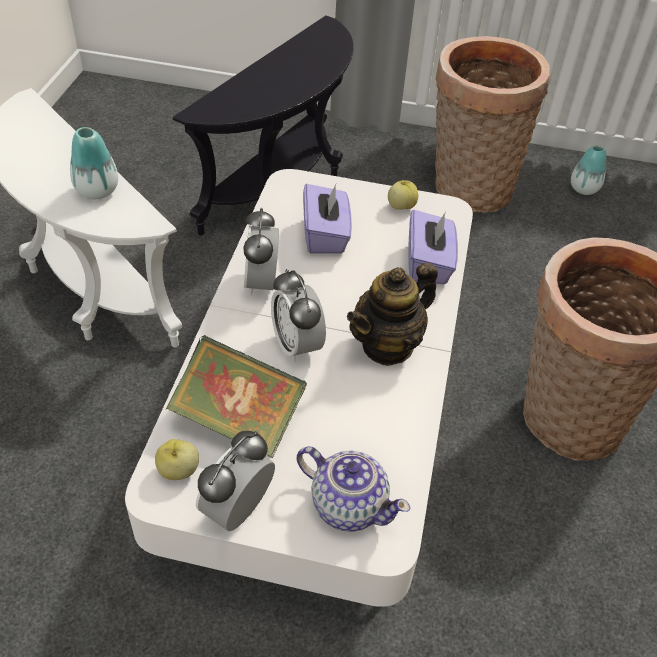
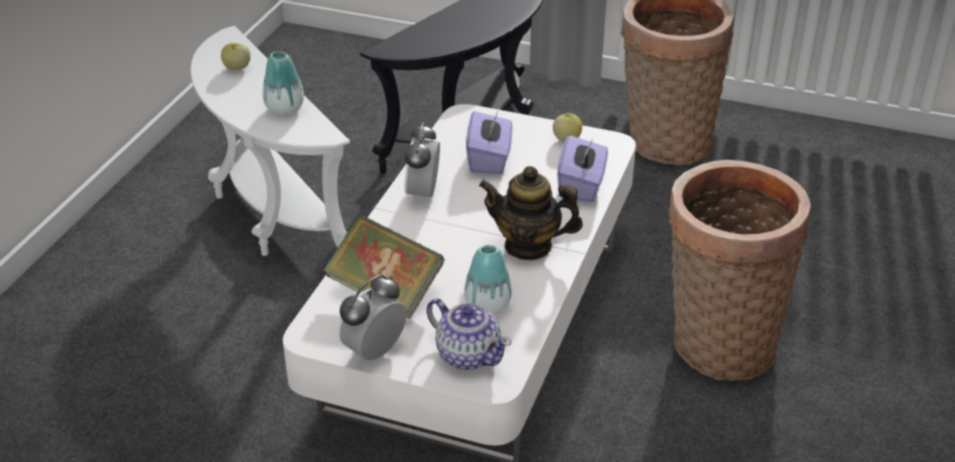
camera: 10 degrees right, 10 degrees down
apple [155,439,199,480] -> apple moved to [221,43,251,70]
alarm clock [271,269,326,363] -> none
teapot [347,263,438,366] -> teapot turned 45 degrees clockwise [479,166,583,260]
vase [571,146,606,195] -> vase moved to [464,245,512,315]

